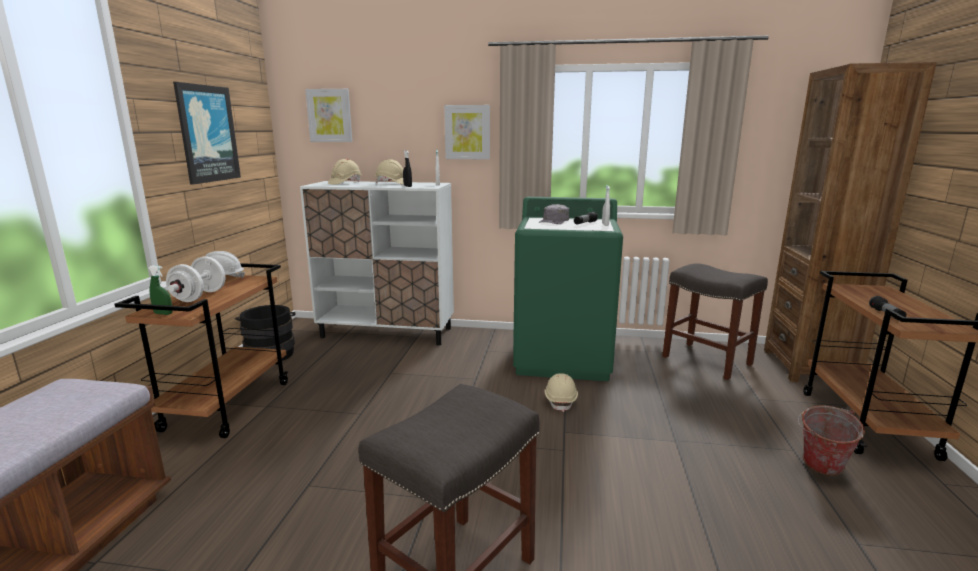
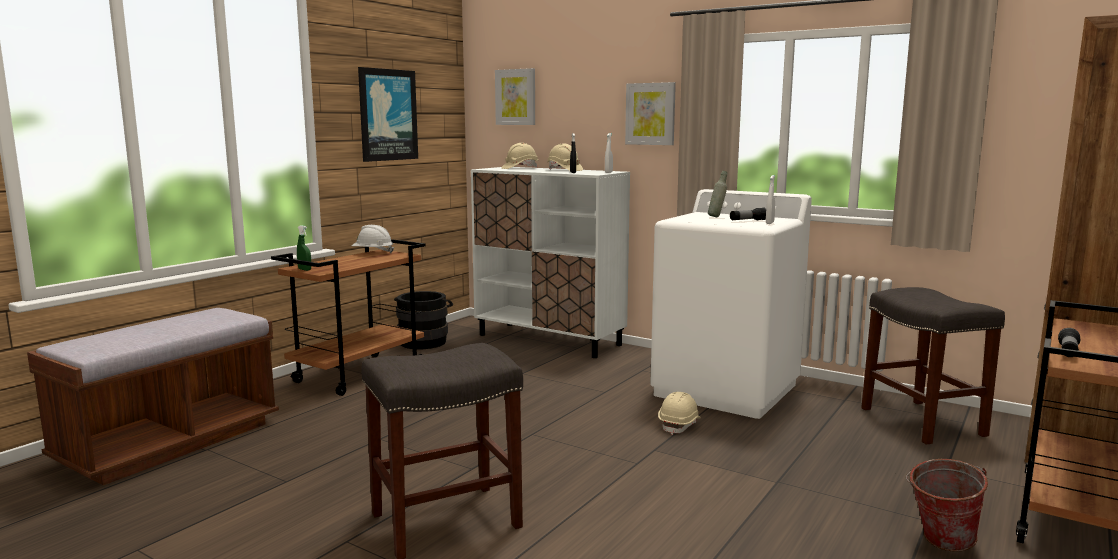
camera: 25 degrees right, 5 degrees down
white dumbbell [166,256,225,302] -> none
green washing machine [513,197,623,381] -> white washing machine [650,189,812,419]
grey cap [538,204,569,224] -> grey bottle [708,171,727,217]

